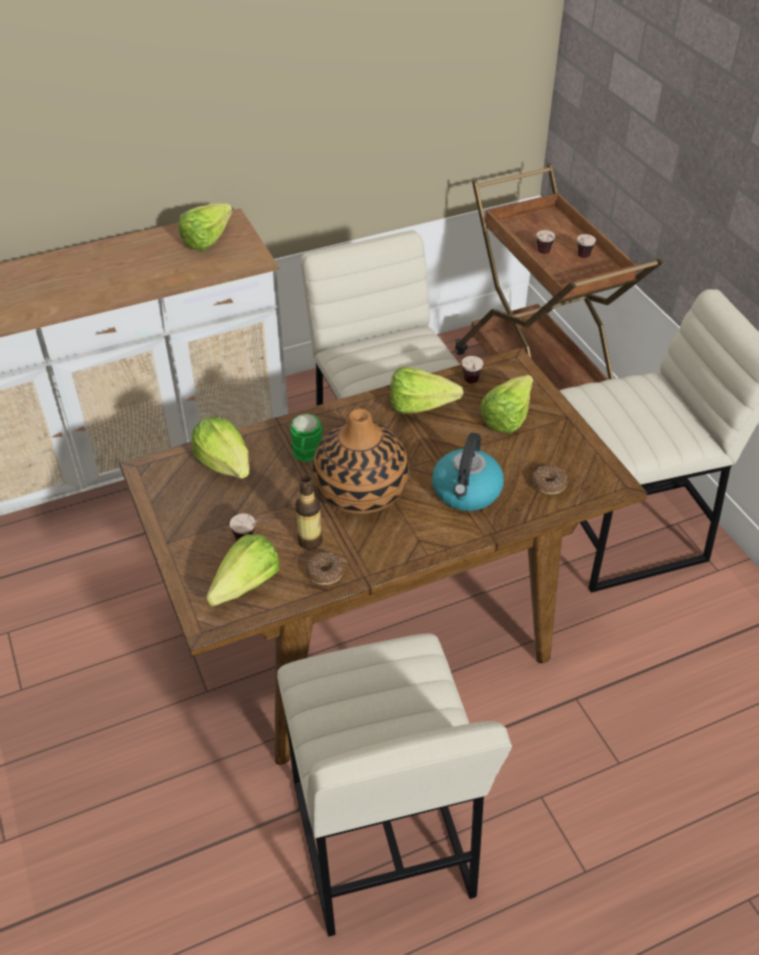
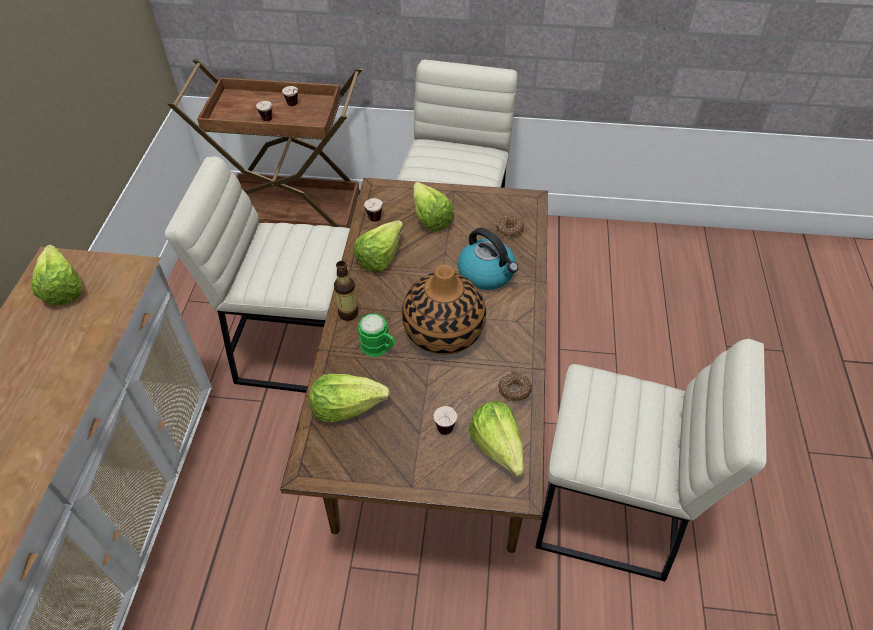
camera: 60 degrees left, 5 degrees up
bottle [295,476,323,550] -> bottle moved to [334,261,358,321]

